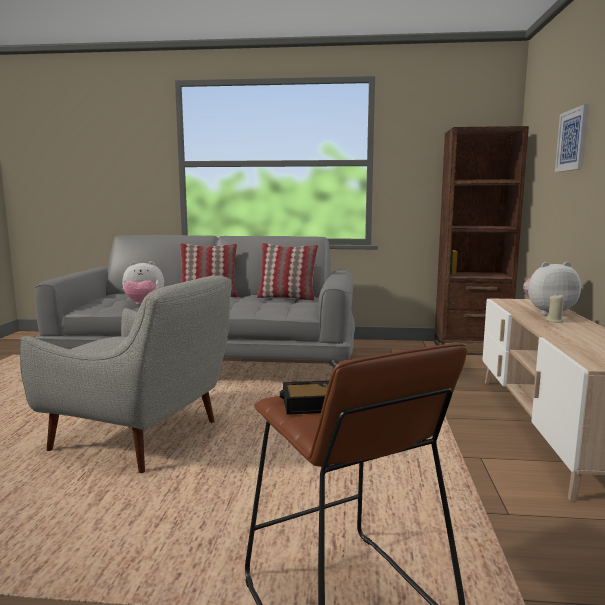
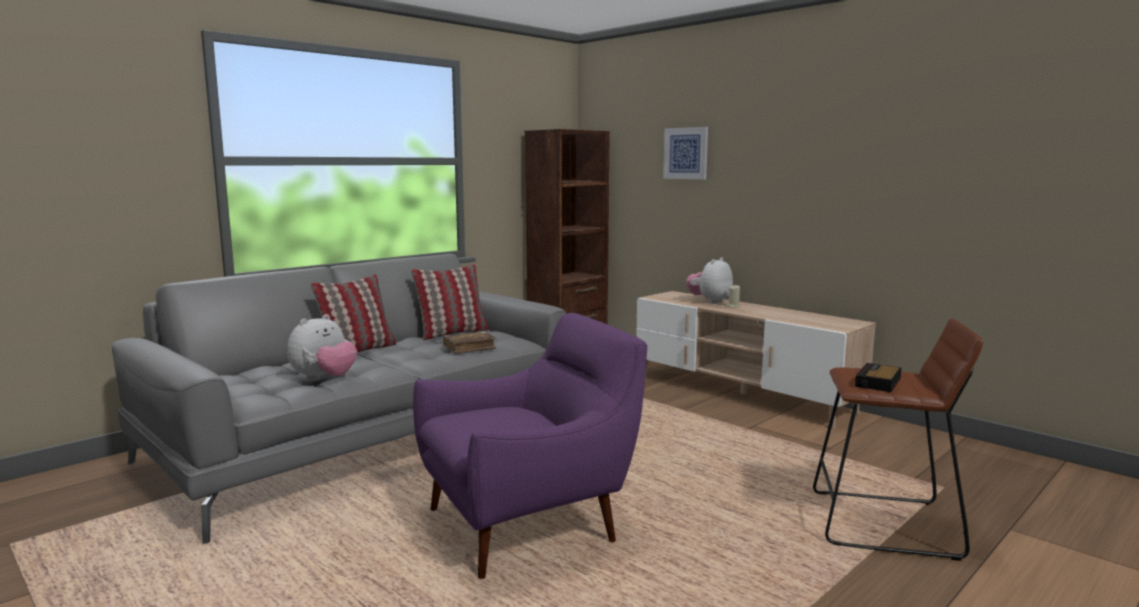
camera: 50 degrees left, 0 degrees up
grey armchair [20,276,232,473] -> purple armchair [413,313,647,579]
none -> brown book [443,331,496,354]

